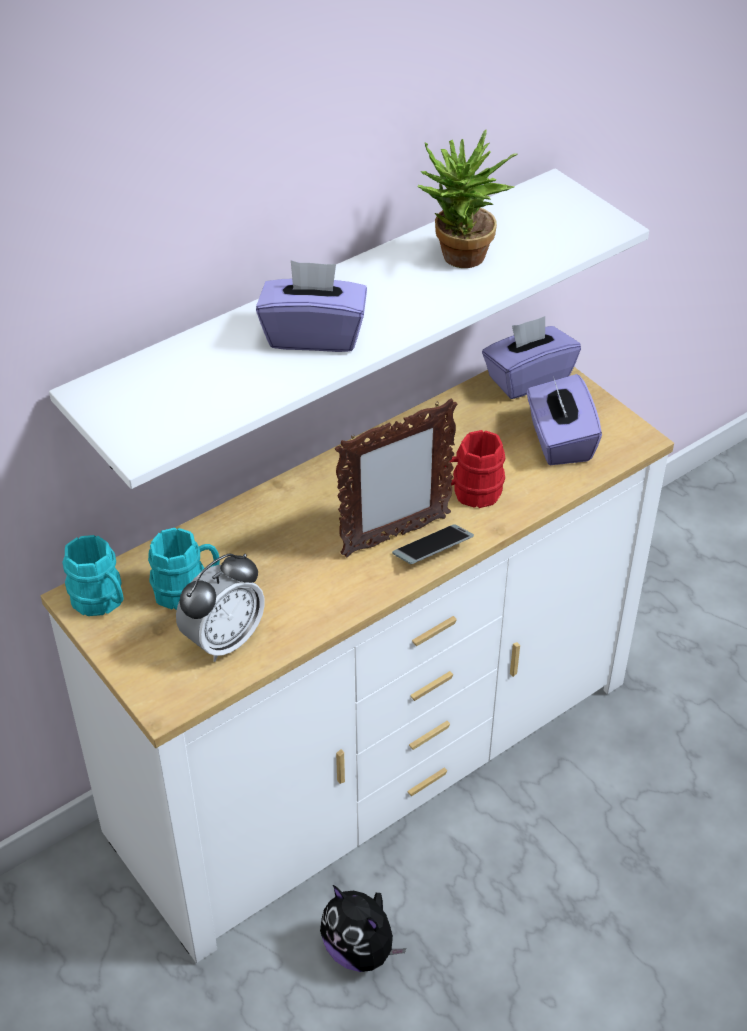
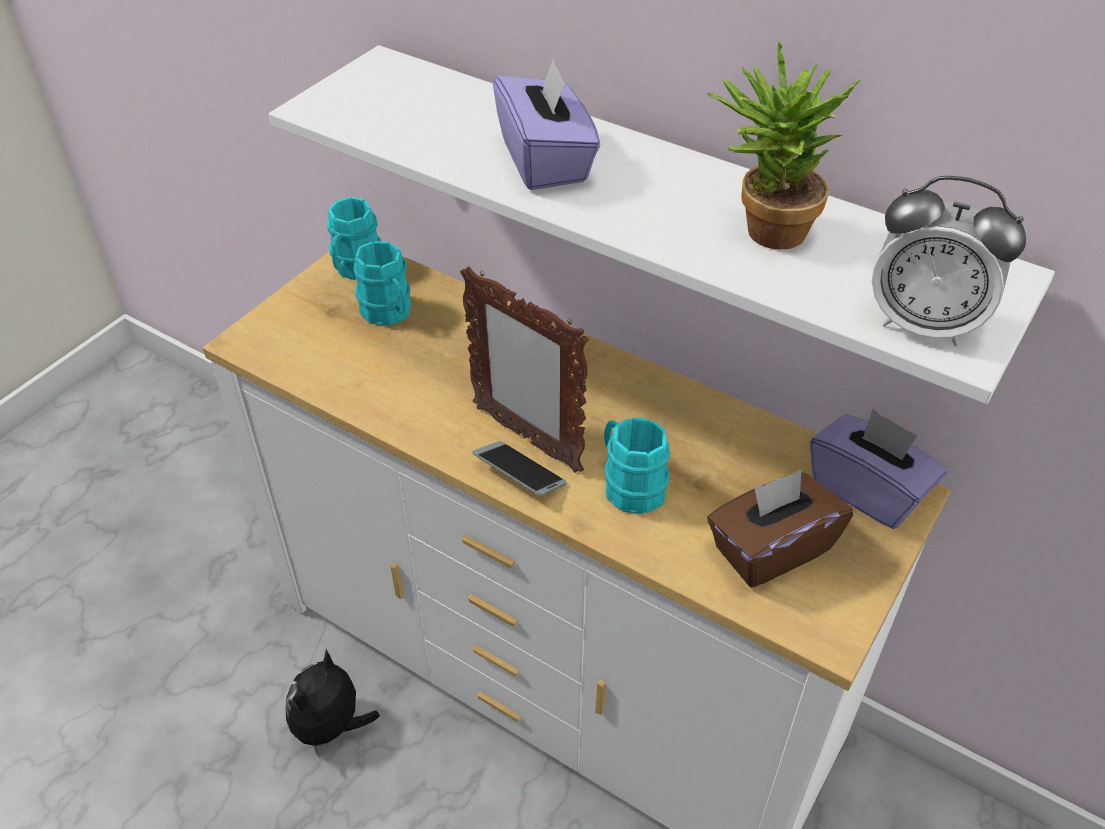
camera: 70 degrees right, 0 degrees up
alarm clock [176,553,265,662] -> alarm clock moved to [872,176,1026,347]
red mug [444,430,505,508] -> turquoise mug [604,417,670,514]
purple tissue box [527,374,602,465] -> brown tissue box [707,470,853,588]

